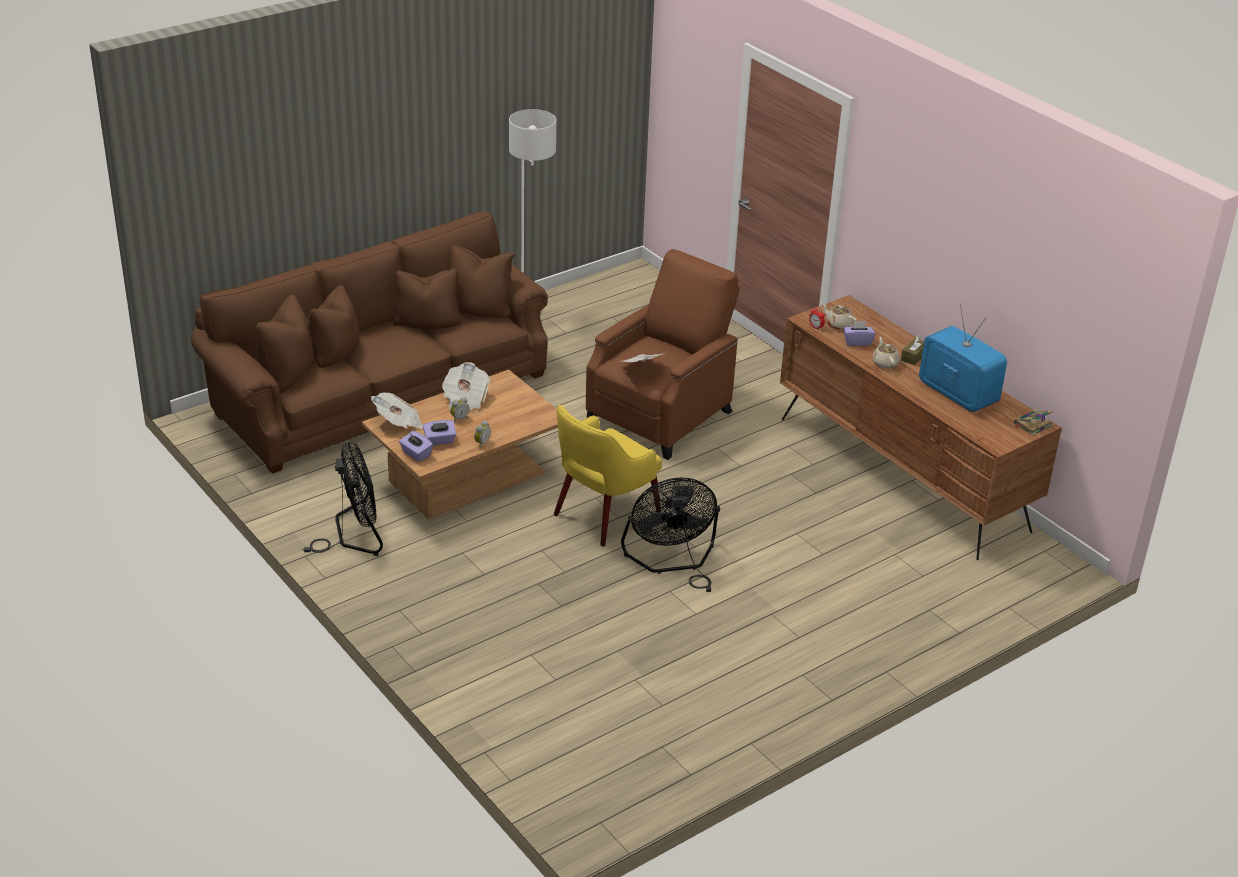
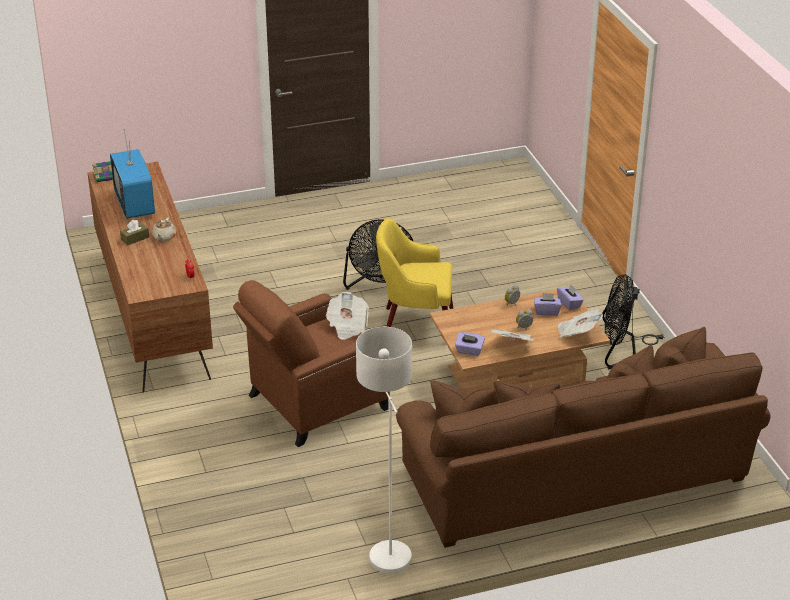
camera: 160 degrees left, 0 degrees up
yellow armchair [554,405,662,546] -> yellow armchair turned 150 degrees counterclockwise [376,218,454,327]
beige teapot [822,303,857,329] -> none
purple tissue box [843,320,876,346] -> purple tissue box moved to [455,332,485,356]

